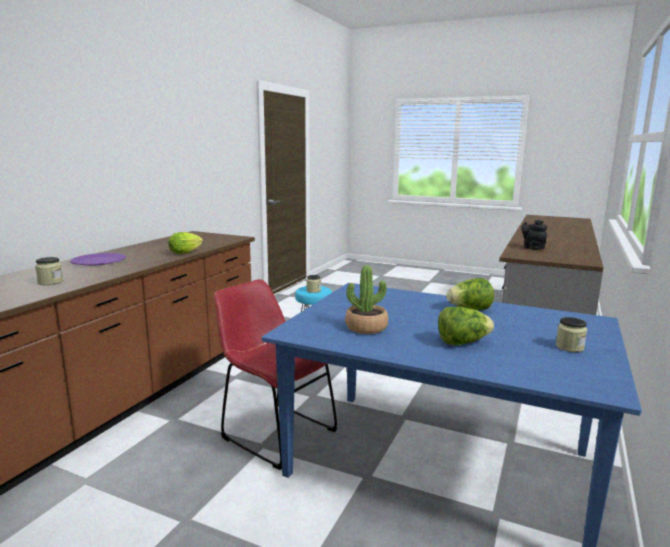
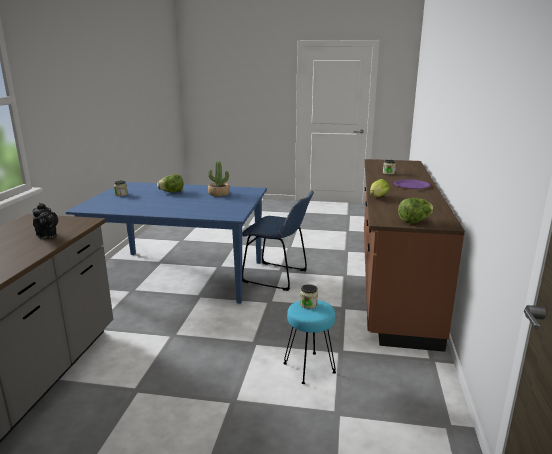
camera: 165 degrees right, 5 degrees up
red chair [214,279,337,470] -> blue chair [242,191,314,291]
lettuce [446,278,494,310] -> lettuce moved to [398,198,434,223]

